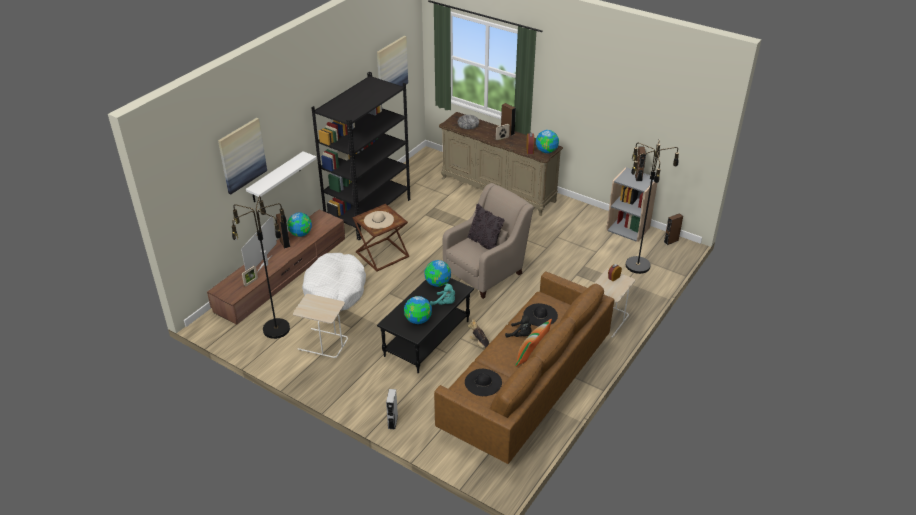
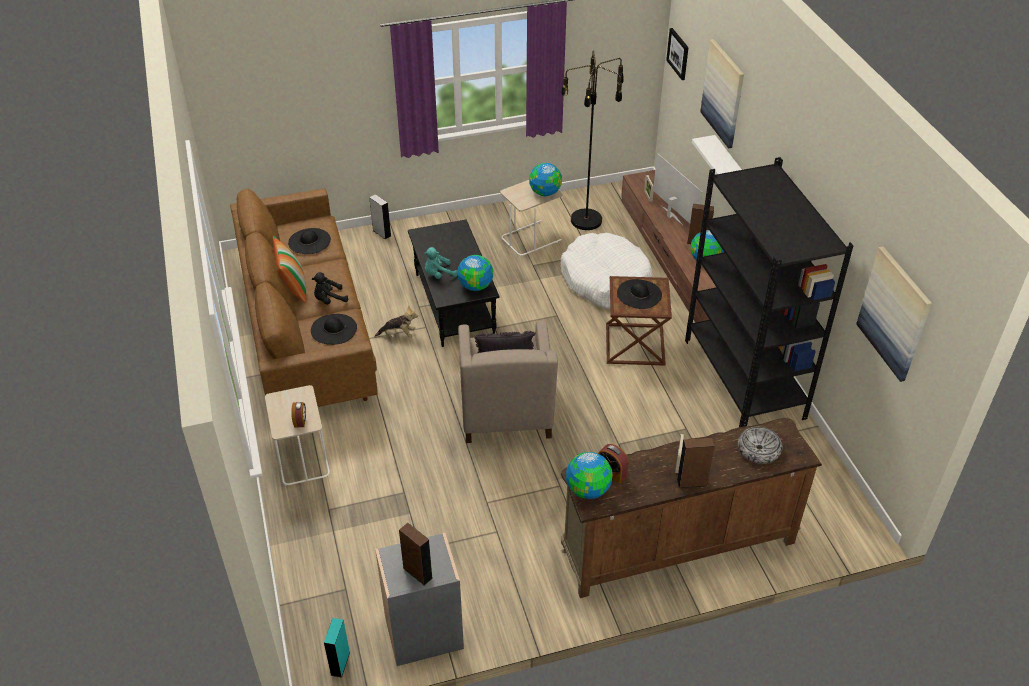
camera: 130 degrees right, 5 degrees up
beige hat [364,211,394,229] -> black hat [617,279,662,309]
globe [404,296,432,324] -> globe moved to [529,163,562,196]
floor lamp [626,139,679,274] -> none
brown speaker [664,213,683,245] -> turquoise speaker [324,618,350,678]
none -> picture [666,28,689,80]

